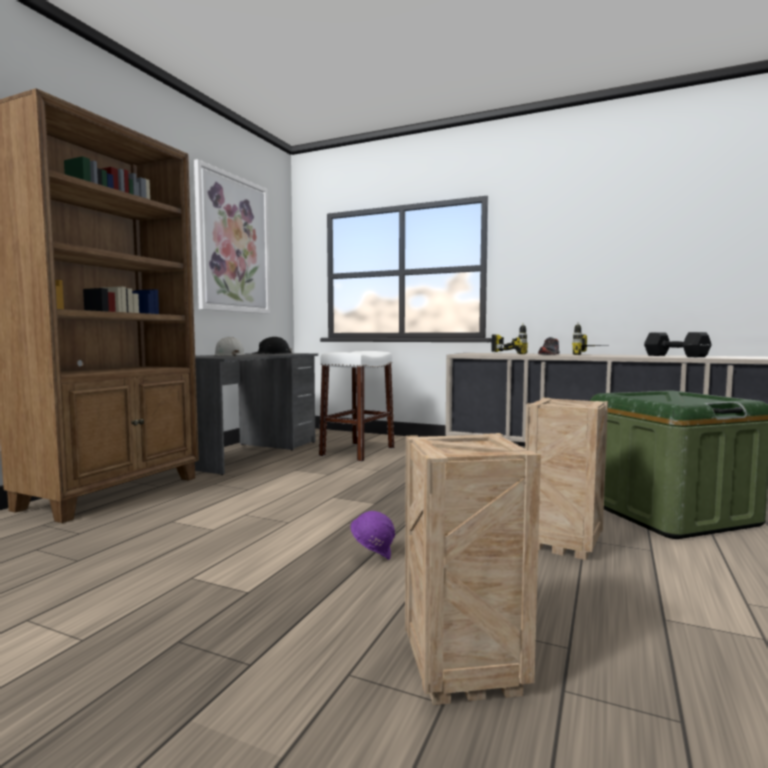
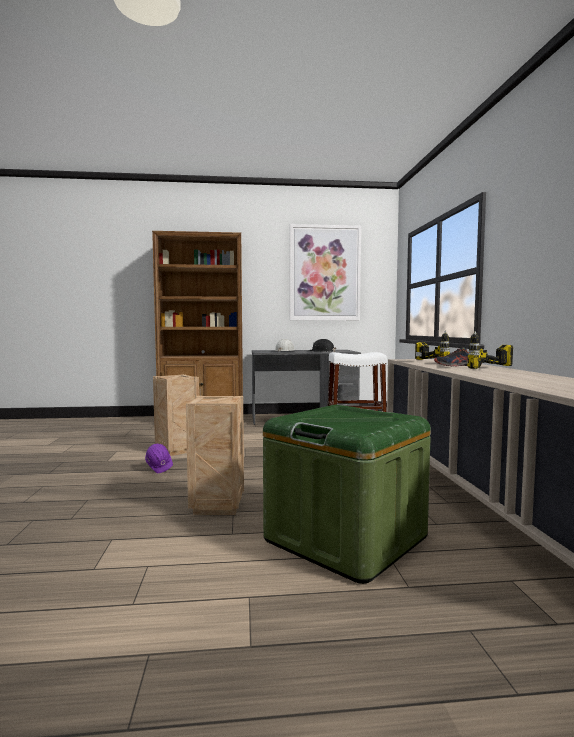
camera: 60 degrees right, 0 degrees up
crate [405,433,541,705] -> crate moved to [153,374,199,456]
black dumbbell [644,332,712,357] -> none

